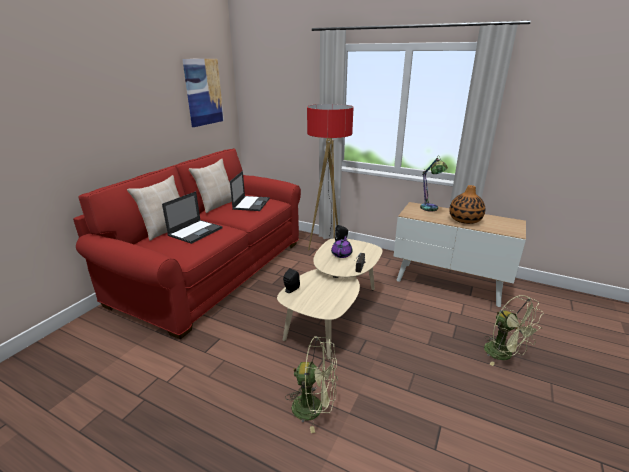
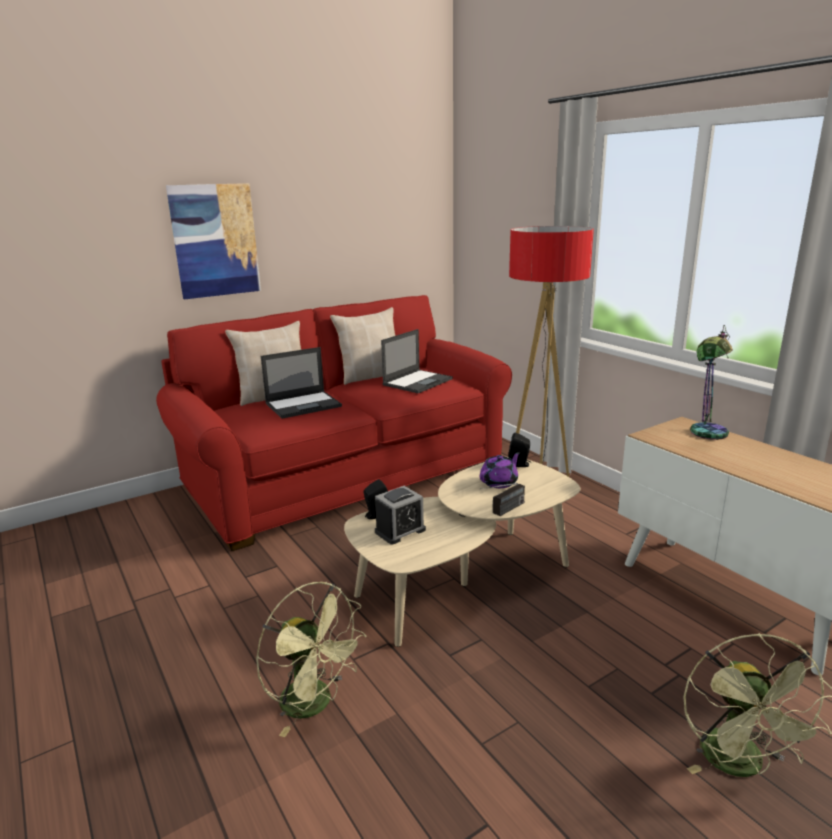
camera: 30 degrees right, 5 degrees down
picture [182,59,224,127] -> picture moved to [166,183,261,299]
vase [449,185,485,224] -> none
none -> alarm clock [375,486,426,544]

